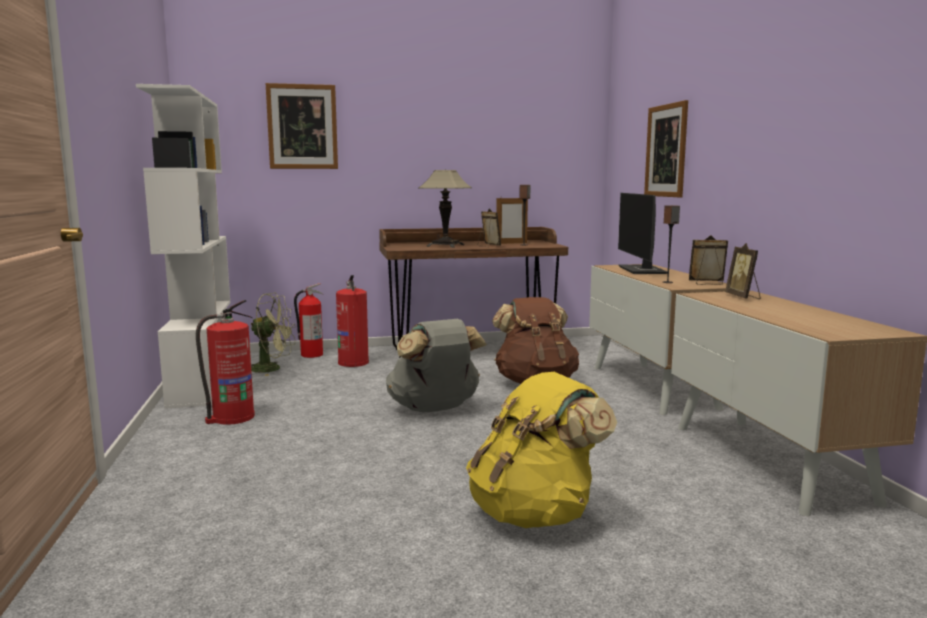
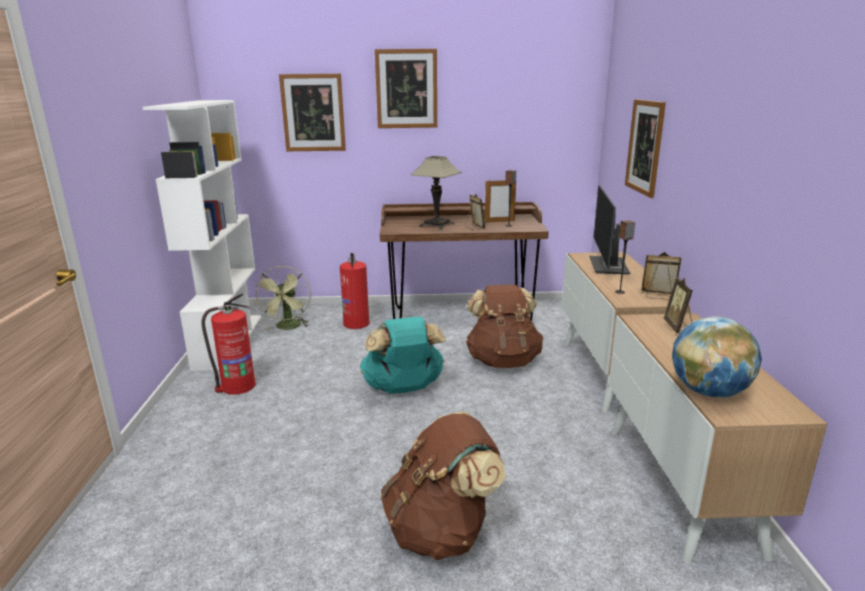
camera: 10 degrees right, 10 degrees up
green fan [251,293,296,376] -> green fan turned 75 degrees clockwise [254,266,311,330]
fire extinguisher [294,283,323,358] -> none
grey backpack [386,319,487,412] -> turquoise backpack [360,316,446,394]
yellow backpack [466,372,617,528] -> brown backpack [381,412,506,560]
none -> picture [375,49,437,128]
none -> globe [672,316,762,397]

